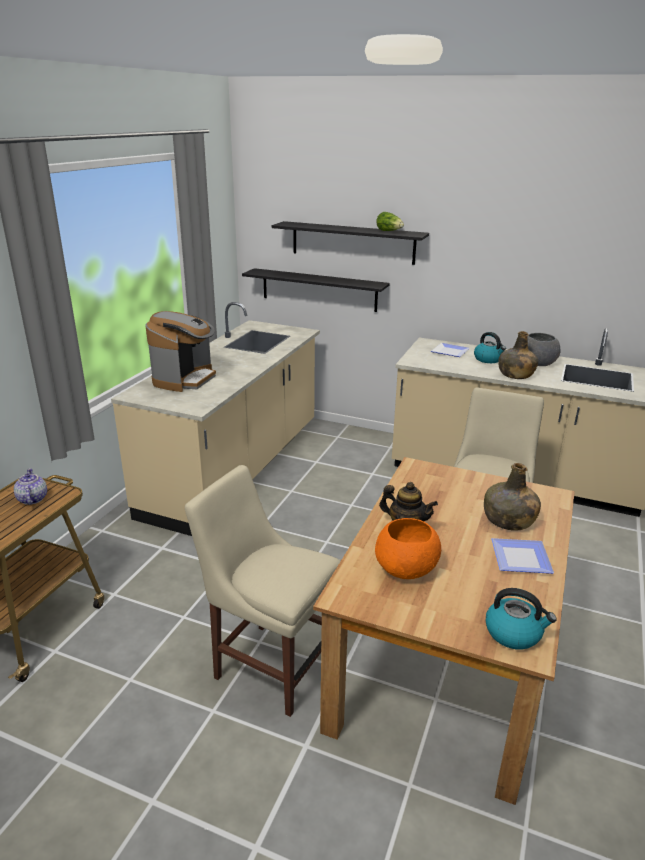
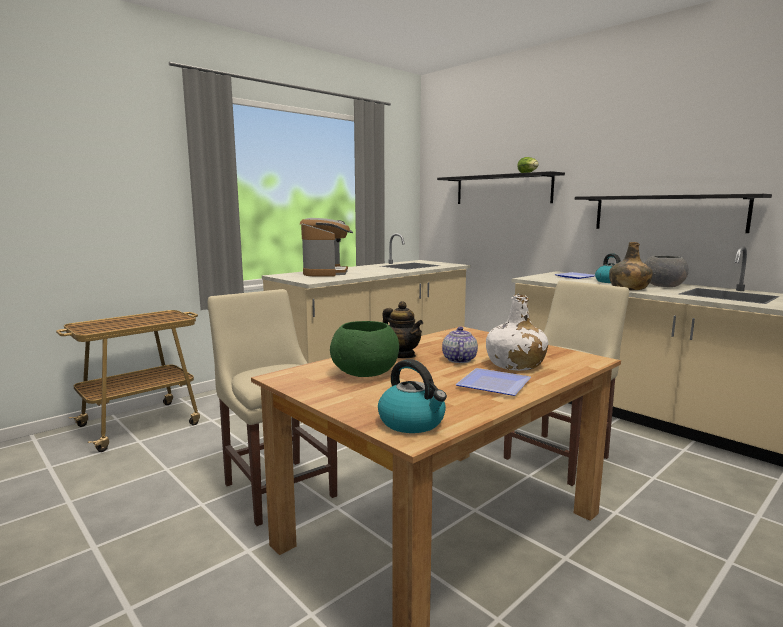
camera: 25 degrees right, 15 degrees down
teapot [14,468,47,505] -> teapot moved to [442,327,478,363]
coffee machine [145,311,216,392] -> coffee machine turned 45 degrees counterclockwise [300,218,353,277]
black shelf [242,268,390,312] -> black shelf moved to [575,194,772,233]
orange bowl [375,518,441,579] -> green bowl [330,321,399,377]
green bottle [484,463,541,531] -> white bottle [486,295,548,371]

